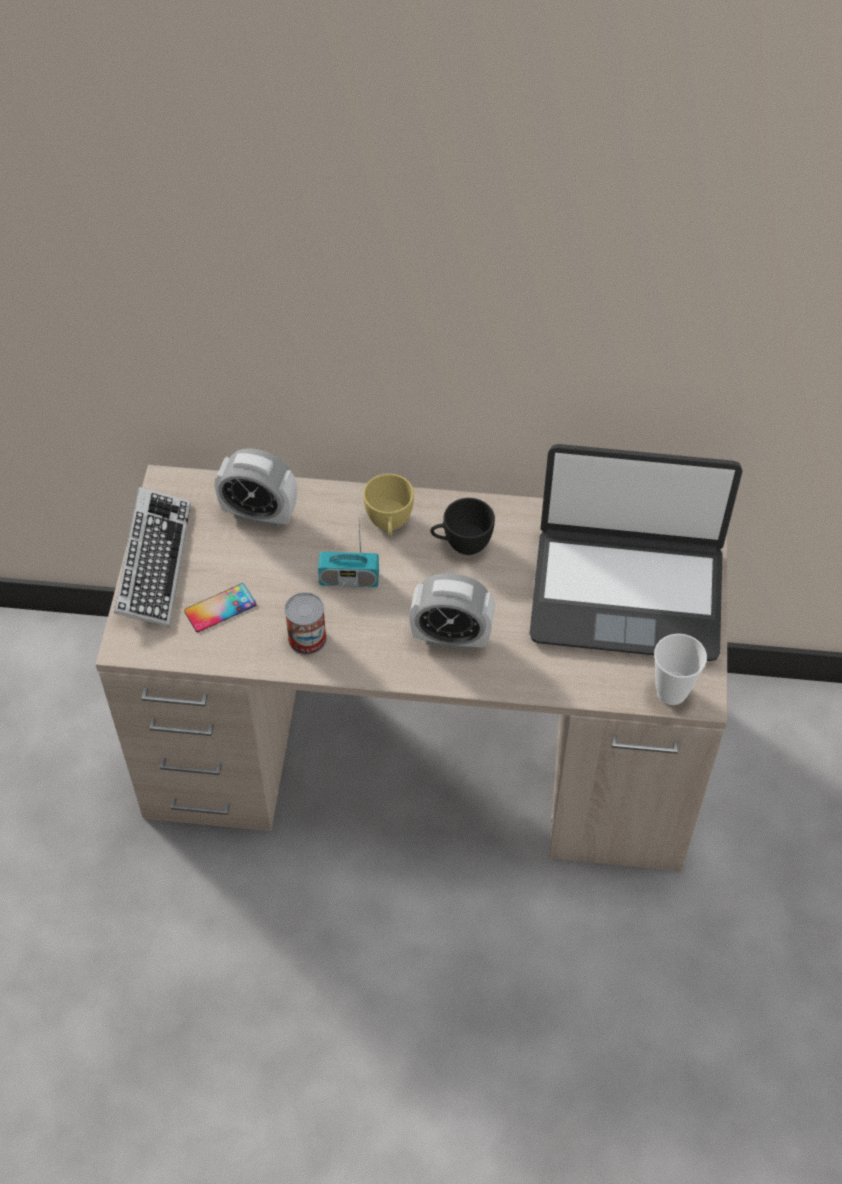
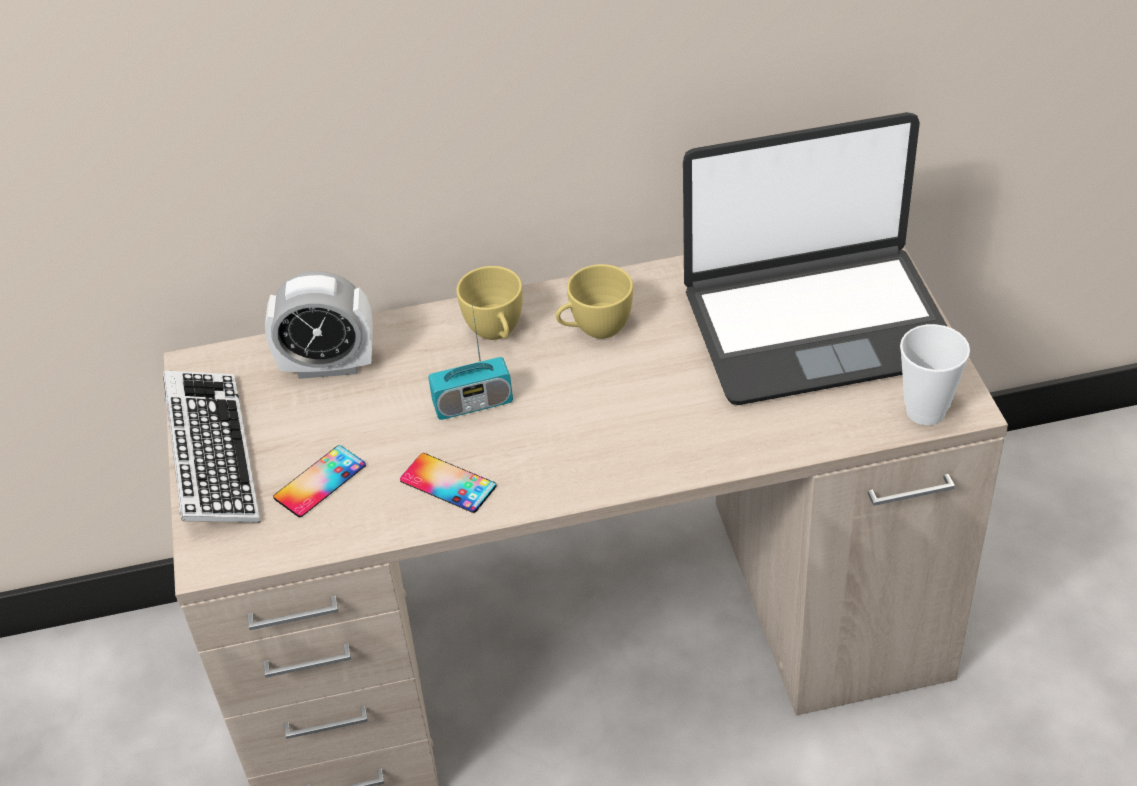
camera: 15 degrees left, 10 degrees down
can [284,592,327,655] -> phone [400,453,497,513]
alarm clock [409,573,495,651] -> none
black cup [430,498,495,555] -> yellow cup [556,264,633,339]

